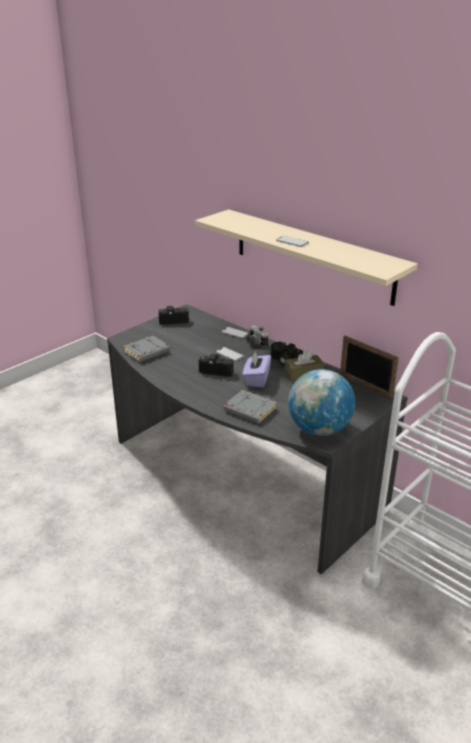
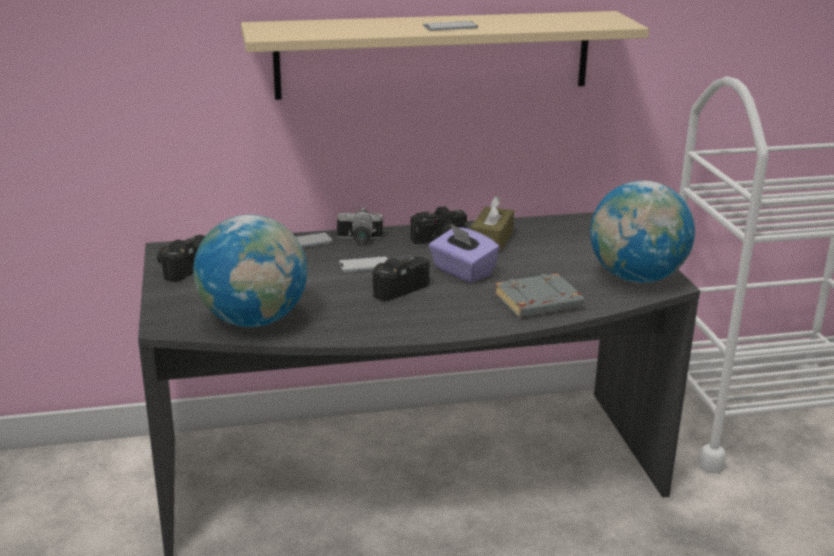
camera: 55 degrees left, 5 degrees down
grey book [123,336,170,362] -> globe [193,215,307,327]
picture frame [340,336,399,398] -> none

